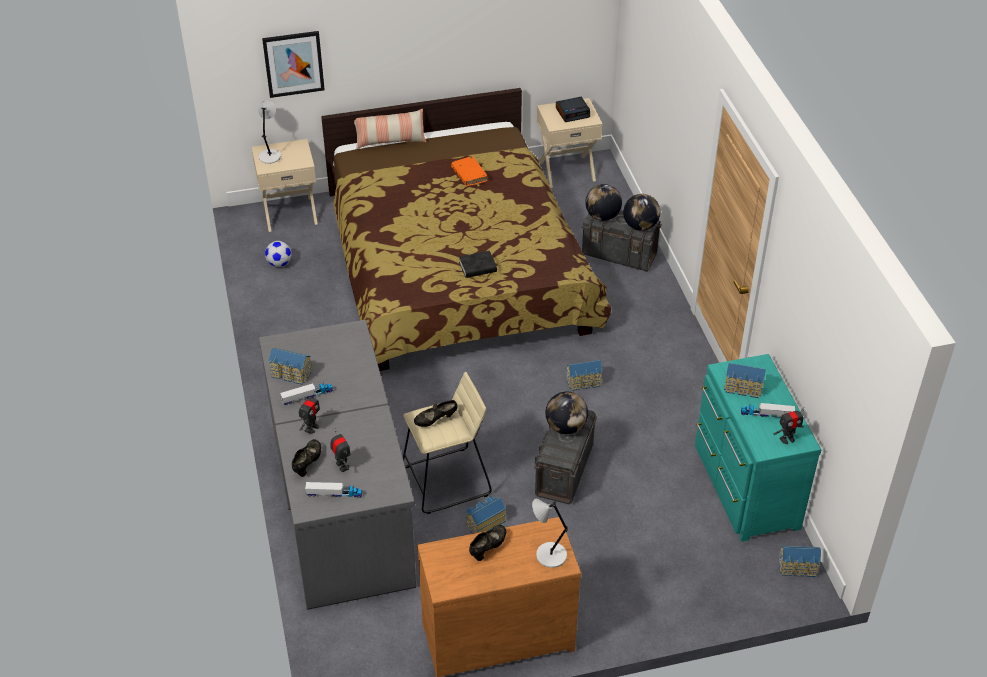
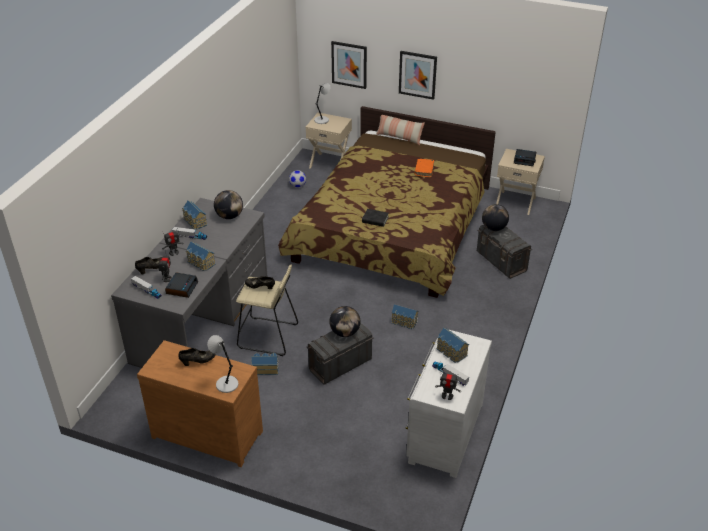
camera: 35 degrees right, 5 degrees down
globe [623,194,660,231] -> globe moved to [214,190,243,219]
turquoise dresser [695,354,821,542] -> white dresser [406,330,492,478]
toy house [778,545,821,577] -> toy house moved to [186,242,216,271]
none -> alarm clock [165,273,198,298]
none -> picture [399,51,437,100]

